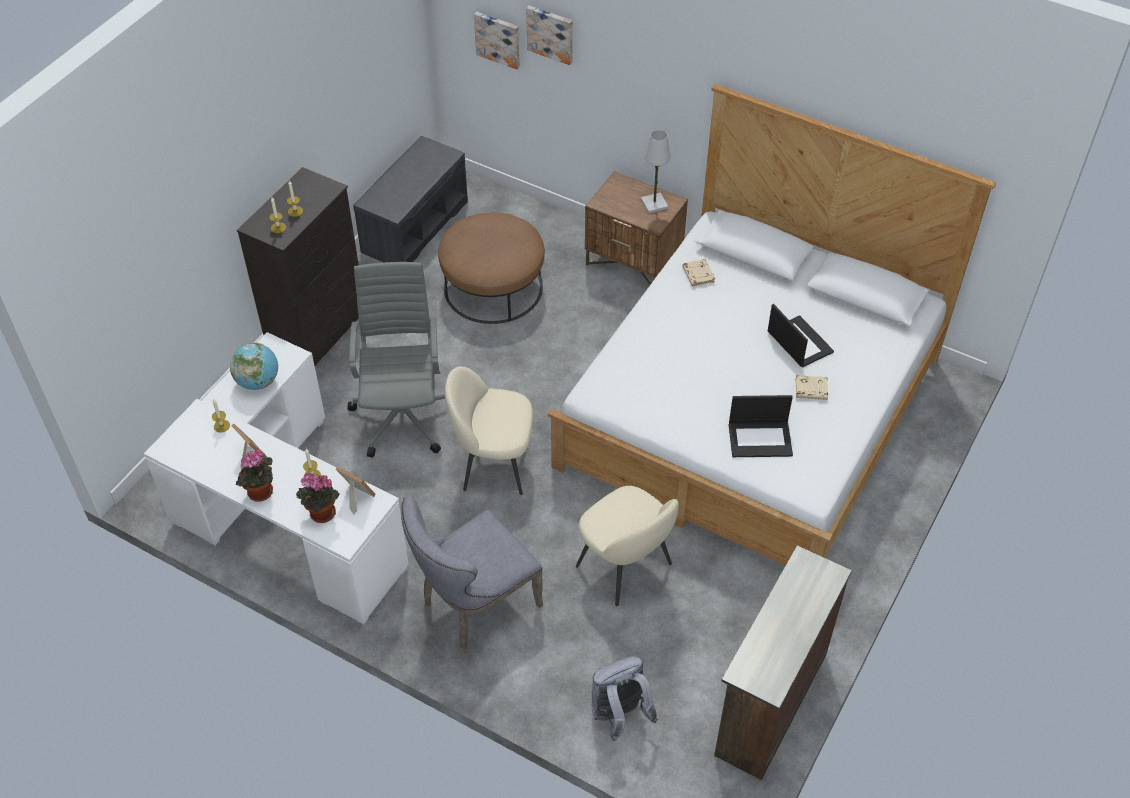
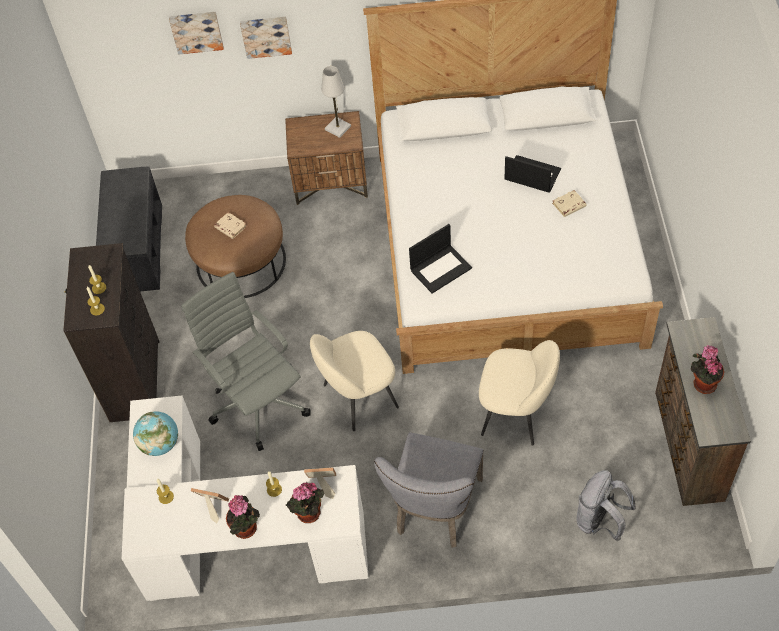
camera: 30 degrees left, 5 degrees up
picture [474,12,520,69] -> picture moved to [240,17,292,59]
beige book [682,259,715,287] -> beige book moved to [214,212,247,239]
laptop [729,395,793,457] -> laptop moved to [409,224,472,294]
none -> potted plant [691,345,724,394]

